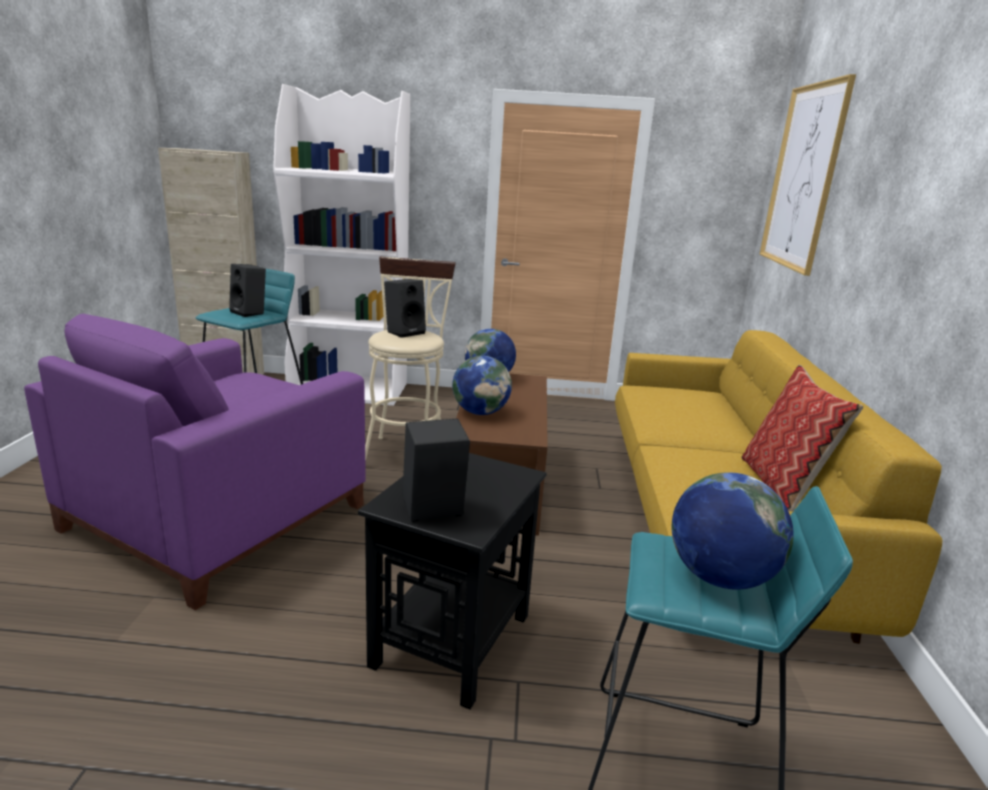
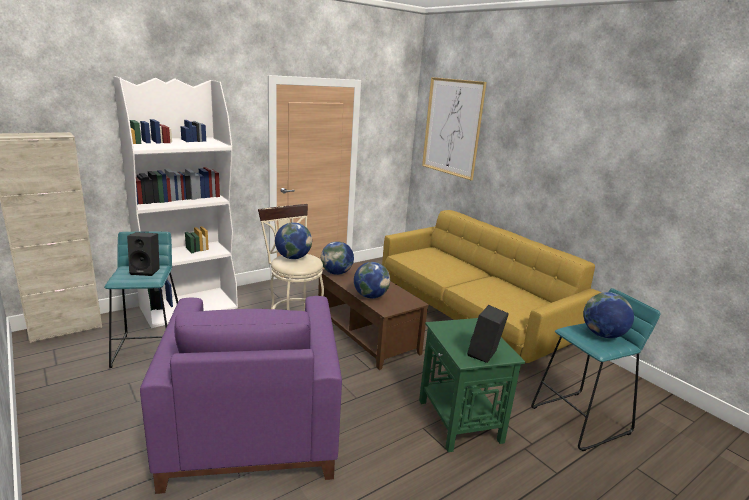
camera: 40 degrees left, 0 degrees up
black side table [358,453,547,710] -> green side table [419,318,525,452]
black speaker [384,279,426,338] -> globe [275,222,312,259]
pillow [741,365,863,511] -> none

